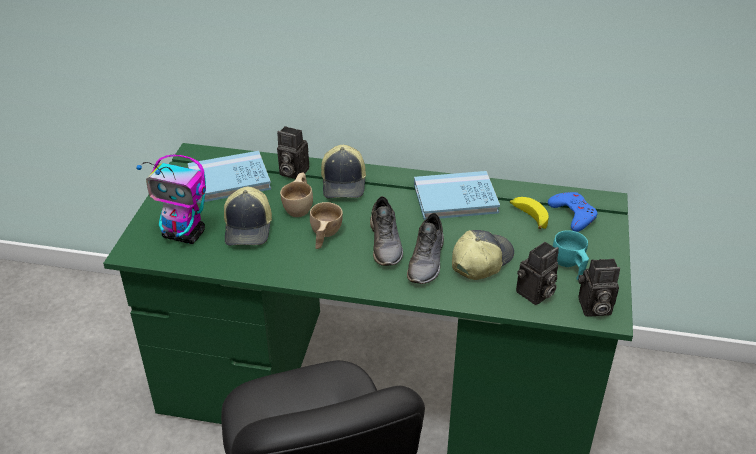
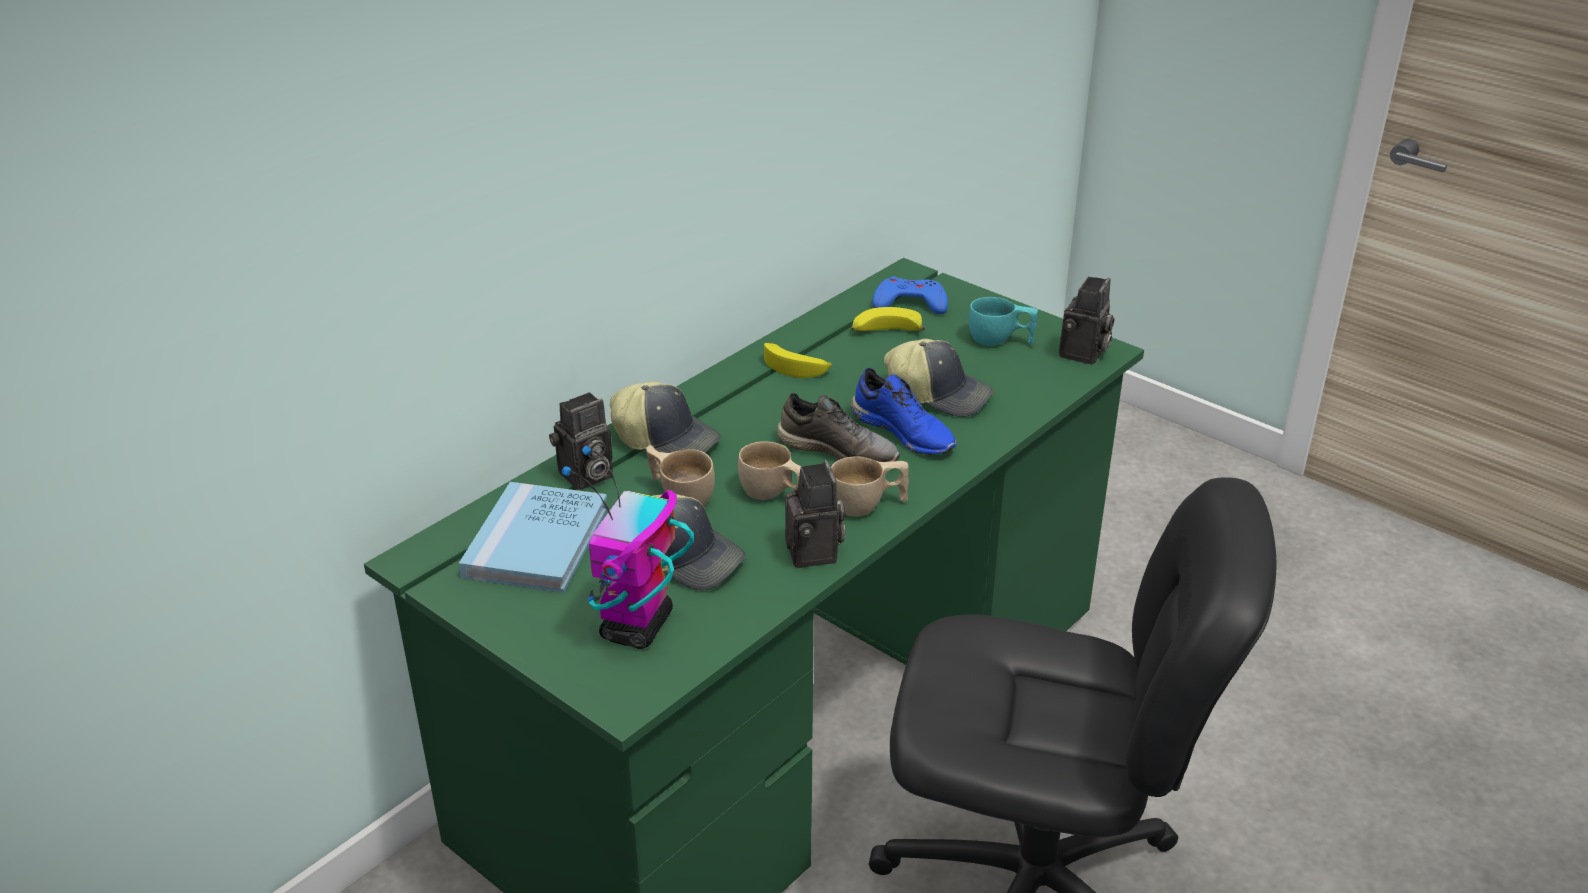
camera: 60 degrees left, 5 degrees down
toy robot [136,155,206,244] -> toy robot turned 150 degrees clockwise [562,446,694,649]
grey shoe [407,213,444,284] -> blue shoe [851,368,956,455]
blue book [414,171,500,220] -> banana [764,342,832,378]
cap [452,230,514,280] -> cap turned 135 degrees clockwise [884,339,993,417]
camera [516,242,559,305] -> camera moved to [785,460,846,568]
none -> beige cup [831,456,909,517]

